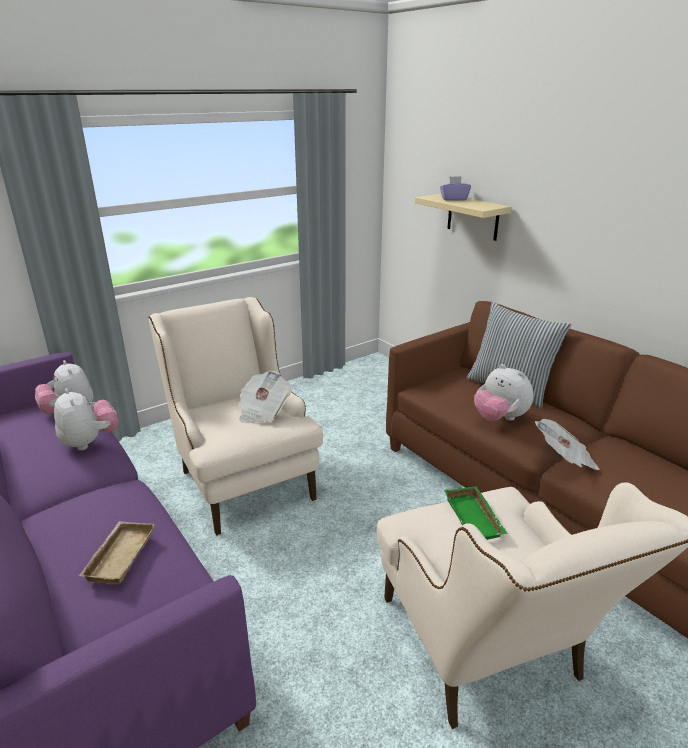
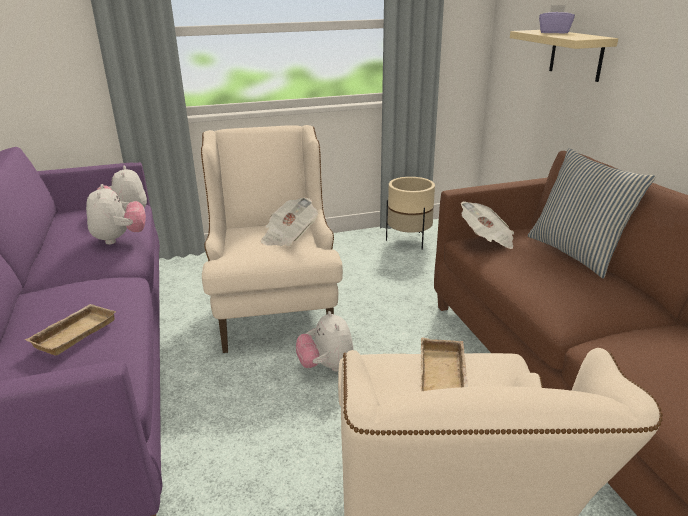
camera: 20 degrees right, 0 degrees up
green tray [444,486,508,540] -> beige tray [421,338,468,391]
plush toy [474,364,533,421] -> plush toy moved to [296,311,354,371]
newspaper [535,419,599,470] -> newspaper moved to [461,201,514,249]
none -> beige planter [386,177,435,250]

